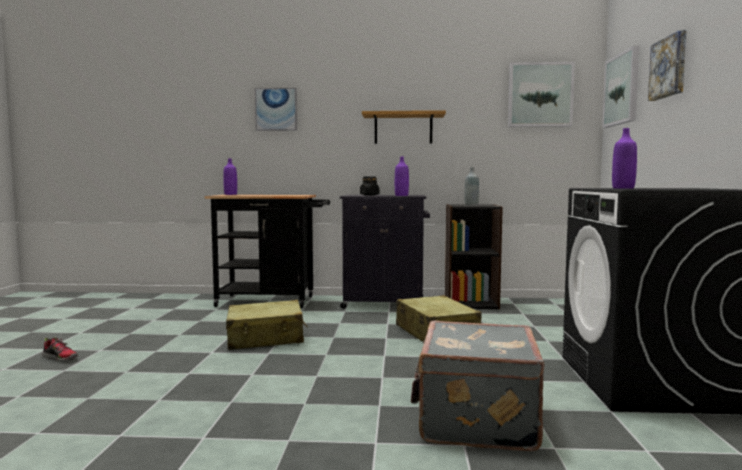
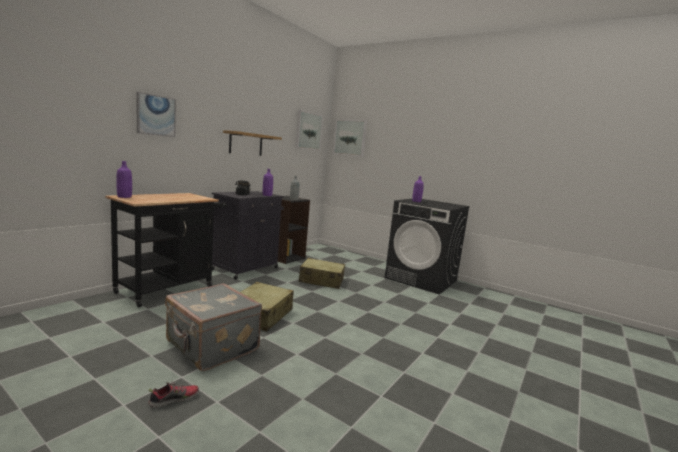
camera: 60 degrees left, 5 degrees up
grey suitcase [411,321,544,451] -> grey suitcase moved to [165,283,262,371]
picture [648,30,687,101] -> none

